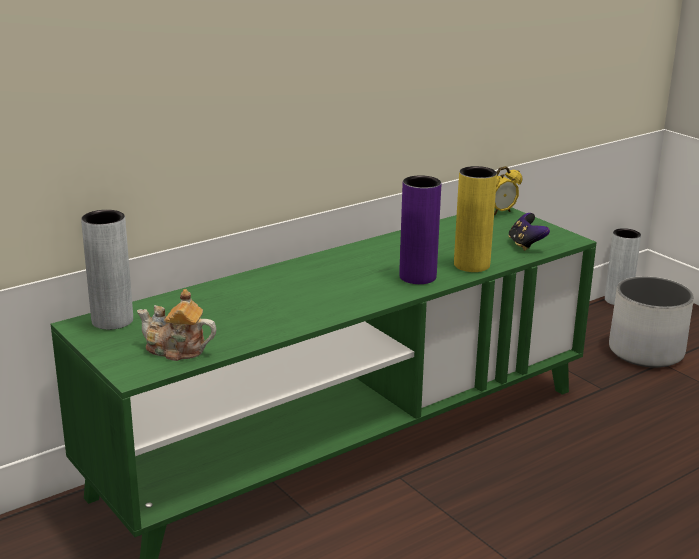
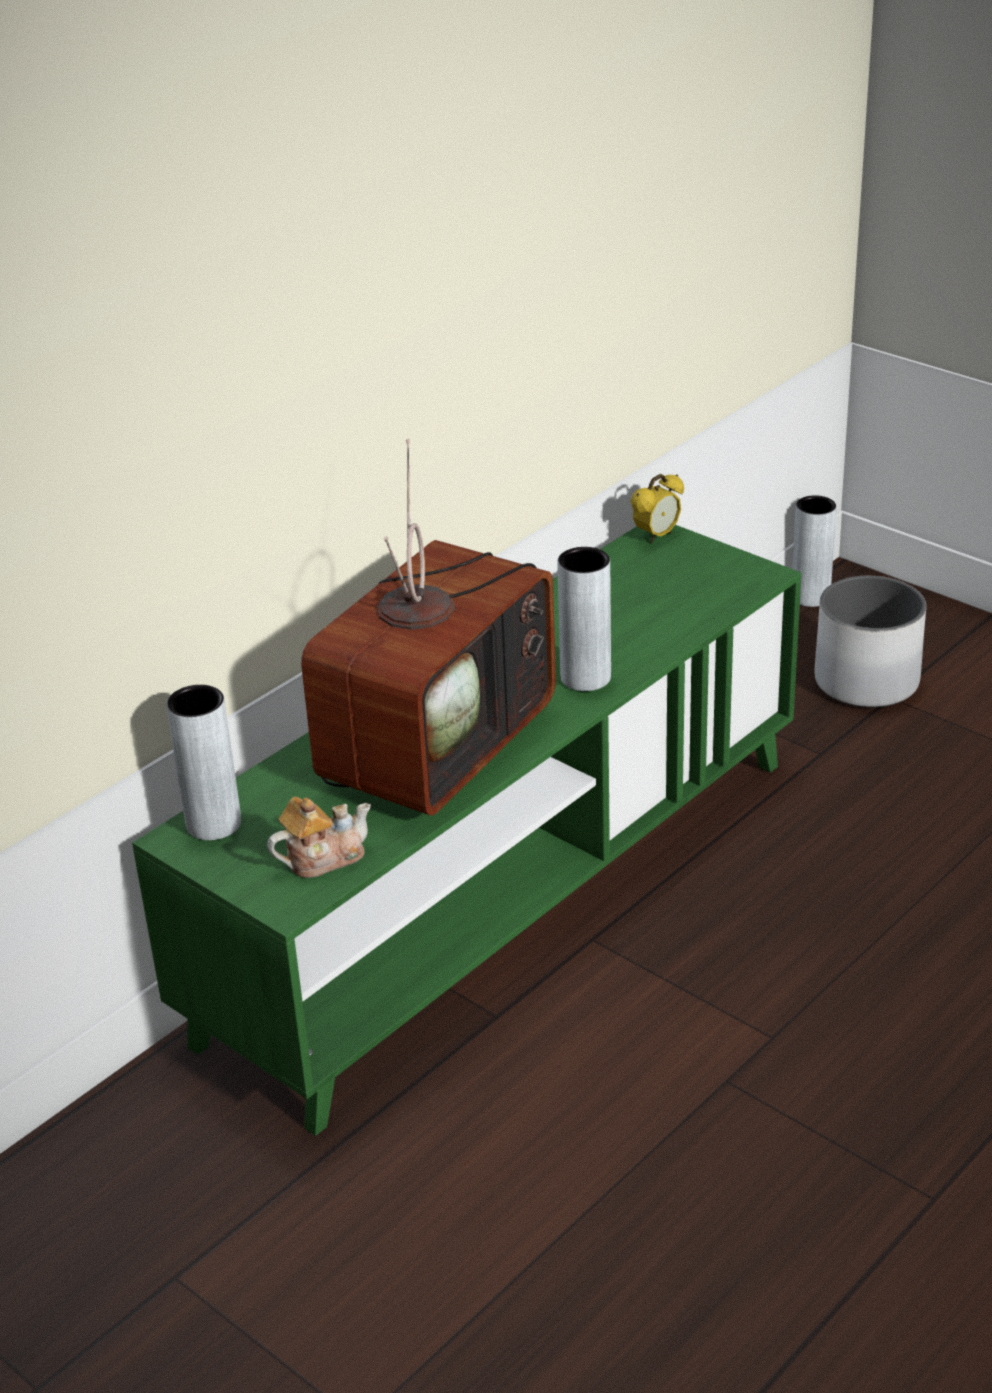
camera: 10 degrees left, 10 degrees up
teapot [137,289,217,361] -> teapot turned 150 degrees clockwise [267,797,371,878]
purple vase [399,175,441,284] -> grey vase [557,547,611,691]
yellow vase [454,166,497,272] -> none
game controller [508,213,550,251] -> none
none -> television [301,439,556,815]

